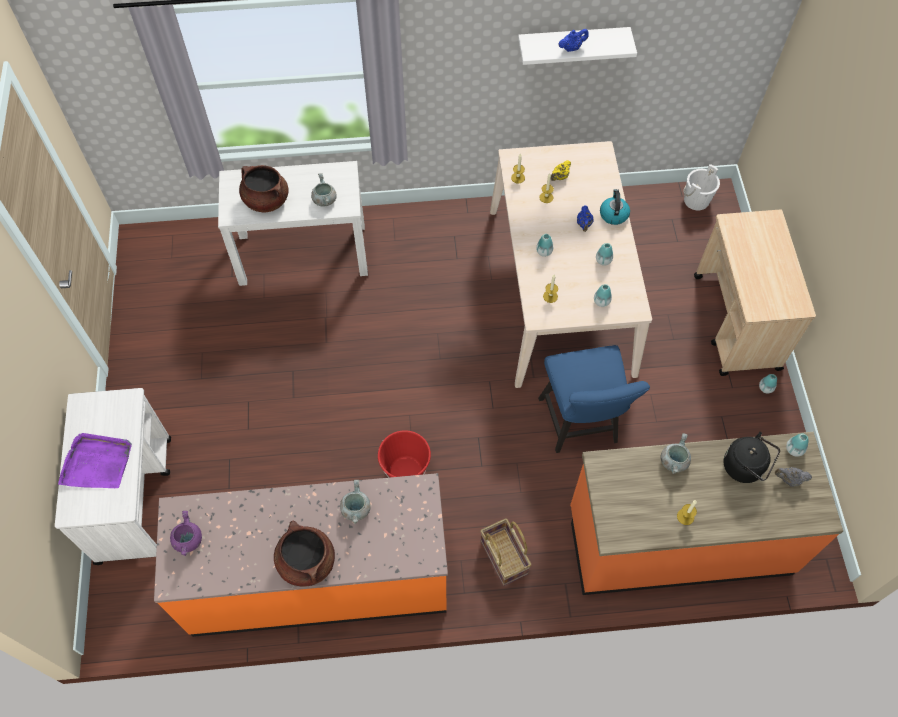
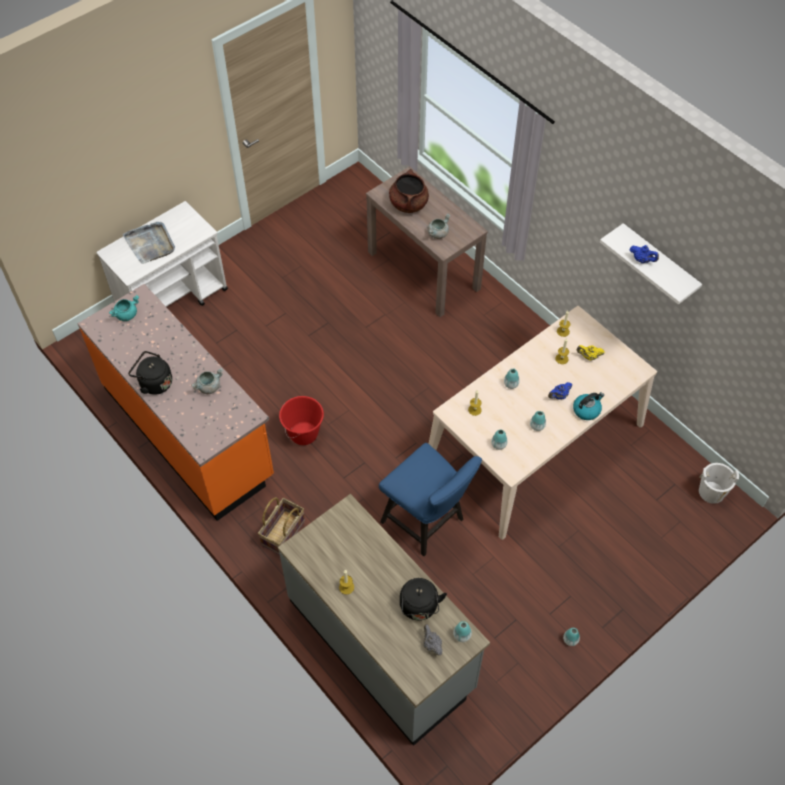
camera: 55 degrees right, 5 degrees down
purple tray [58,433,132,488] -> grey tray [123,222,175,264]
purple cooking pot [170,511,202,556] -> turquoise cooking pot [109,295,139,321]
white console table [218,161,368,286] -> brown console table [366,166,488,317]
brown cooking pot [274,521,335,587] -> black kettle [128,351,172,395]
blue chair [538,345,650,453] -> blue chair turned 90 degrees counterclockwise [379,443,482,556]
orange counter [570,432,843,595] -> grey counter [278,494,490,746]
grey cooking pot [661,433,691,474] -> none
beige cart [694,210,816,376] -> none

